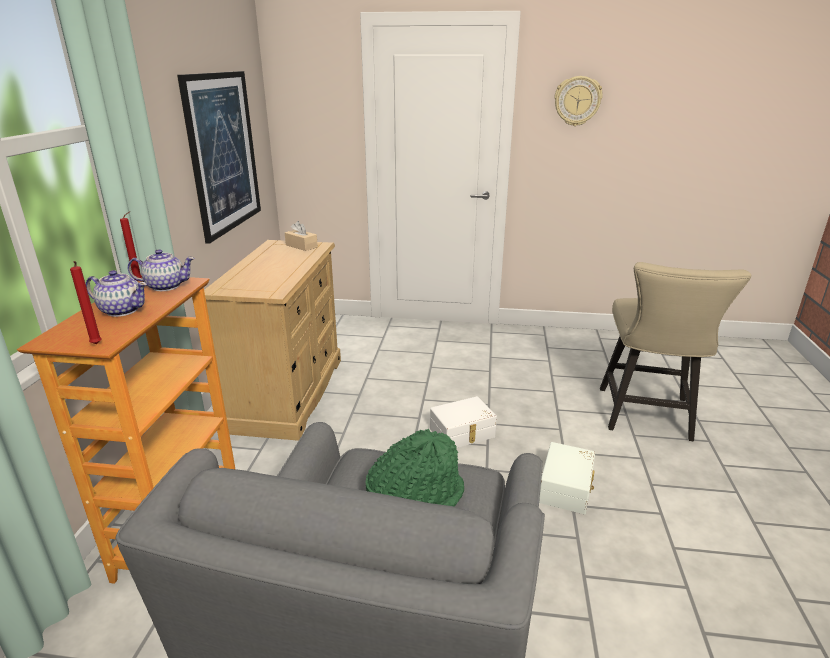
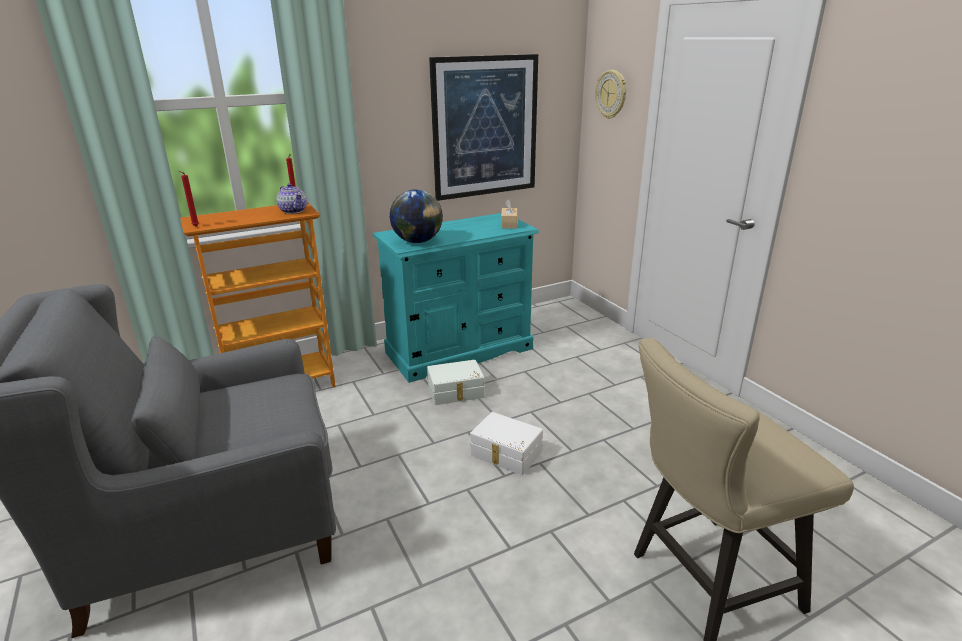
camera: 55 degrees right, 0 degrees up
teapot [86,270,147,317] -> none
beige dresser [204,240,341,441] -> turquoise dresser [373,213,539,383]
green hat [366,429,464,506] -> none
white storage box [539,442,595,514] -> white storage box moved to [427,360,485,405]
wall clock [554,76,603,126] -> wall clock moved to [595,70,626,119]
none -> globe [390,189,443,243]

